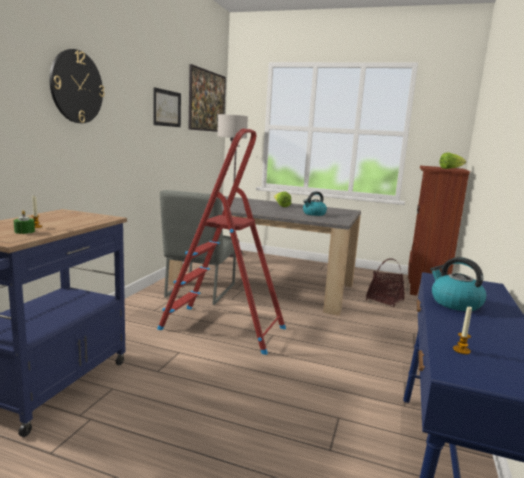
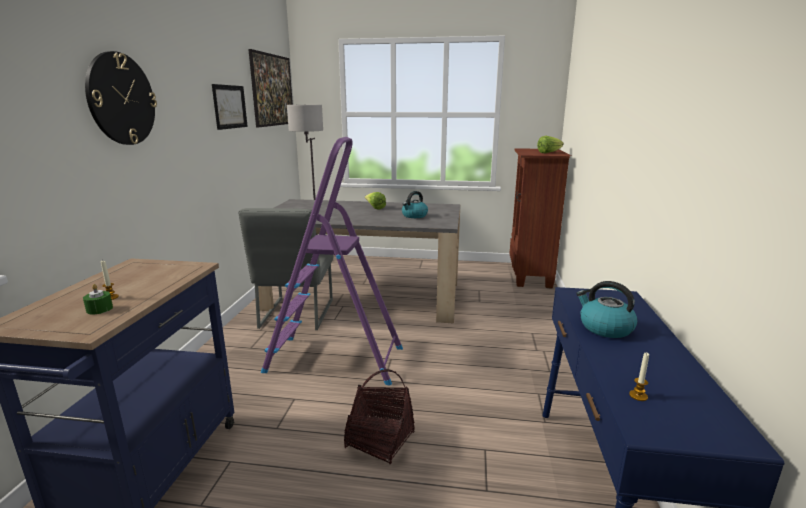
camera: 10 degrees left, 5 degrees up
red step ladder [157,129,286,355] -> purple step ladder [261,137,403,385]
basket [366,258,405,307] -> basket moved to [344,369,415,464]

